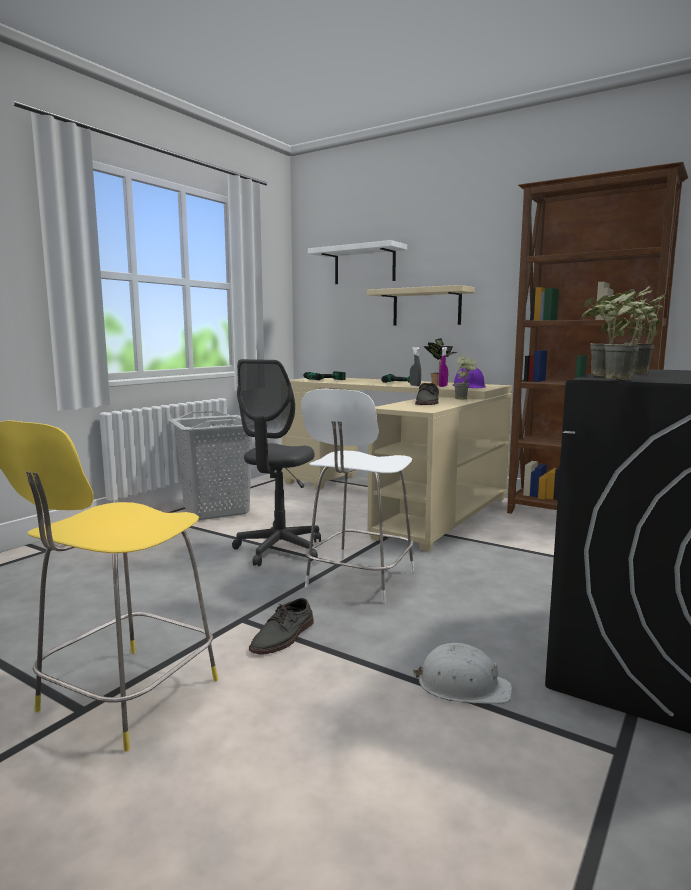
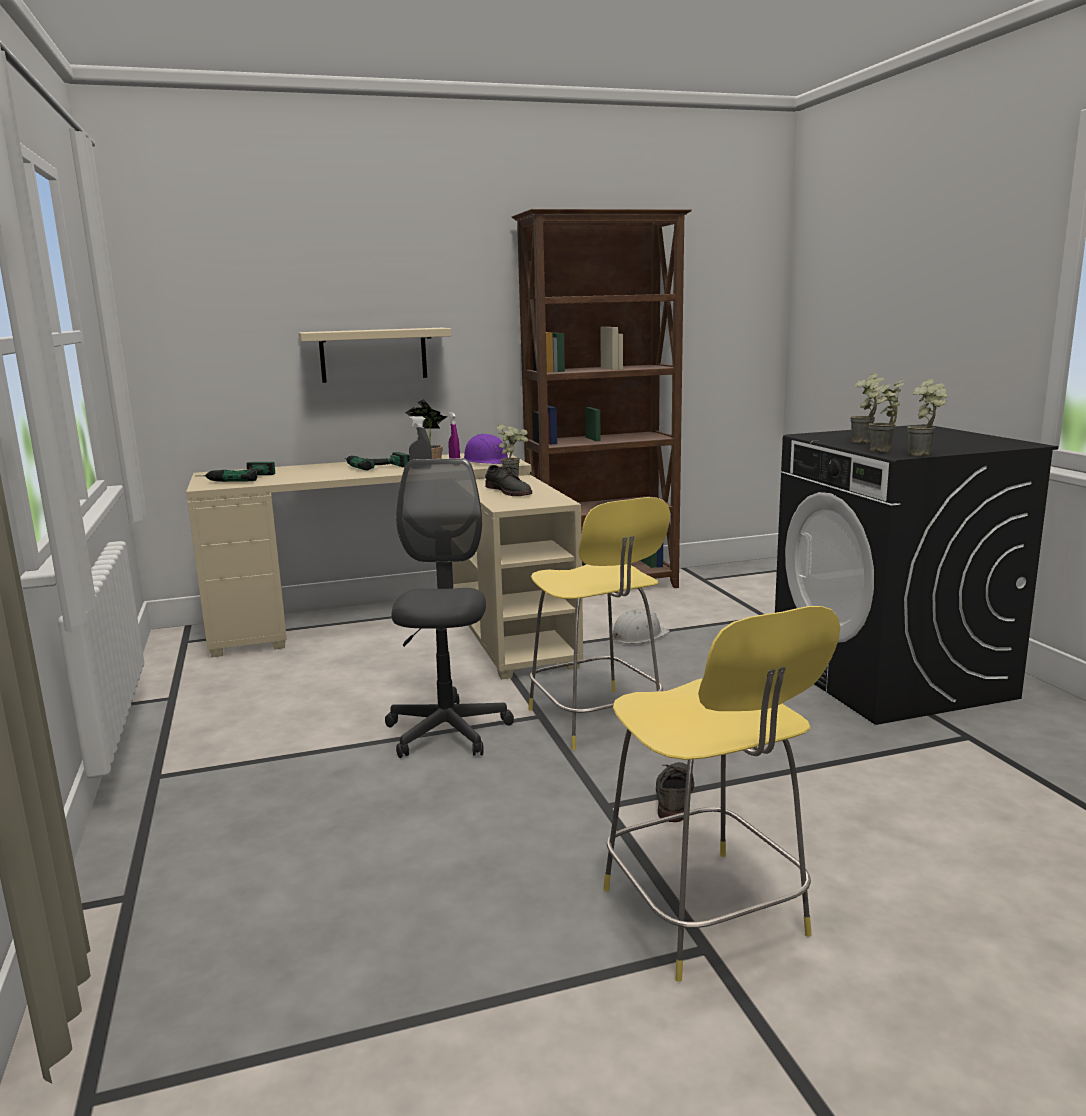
camera: 50 degrees left, 5 degrees up
grey laundry basket [169,411,252,520] -> none
grey office chair [232,359,321,566] -> grey office chair turned 150 degrees counterclockwise [385,458,514,758]
grey shoe [249,598,314,654] -> grey shoe turned 150 degrees counterclockwise [656,762,694,822]
white stool [301,389,414,603] -> yellow stool [528,497,670,750]
white shelf [308,240,407,284] -> none
white hard hat [413,643,512,704] -> white hard hat moved to [613,608,670,644]

